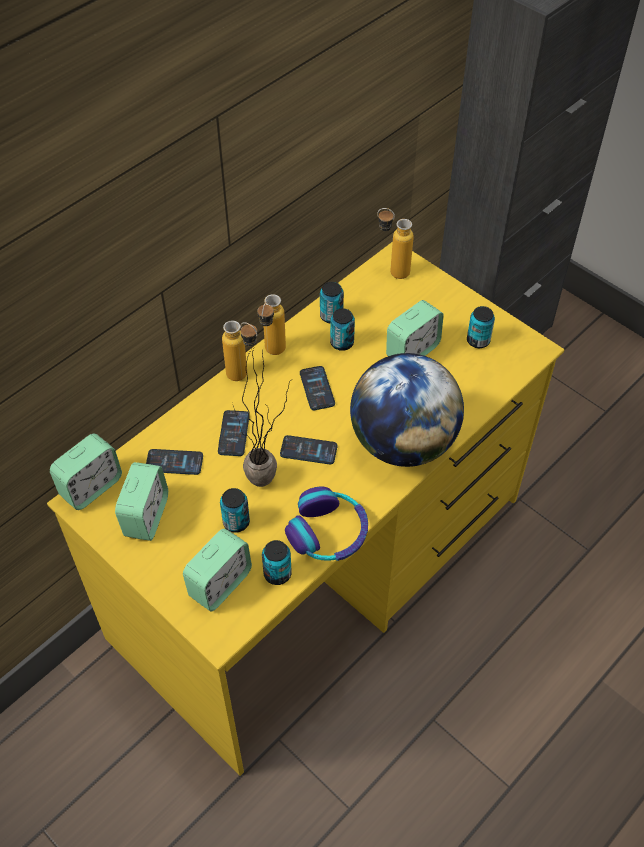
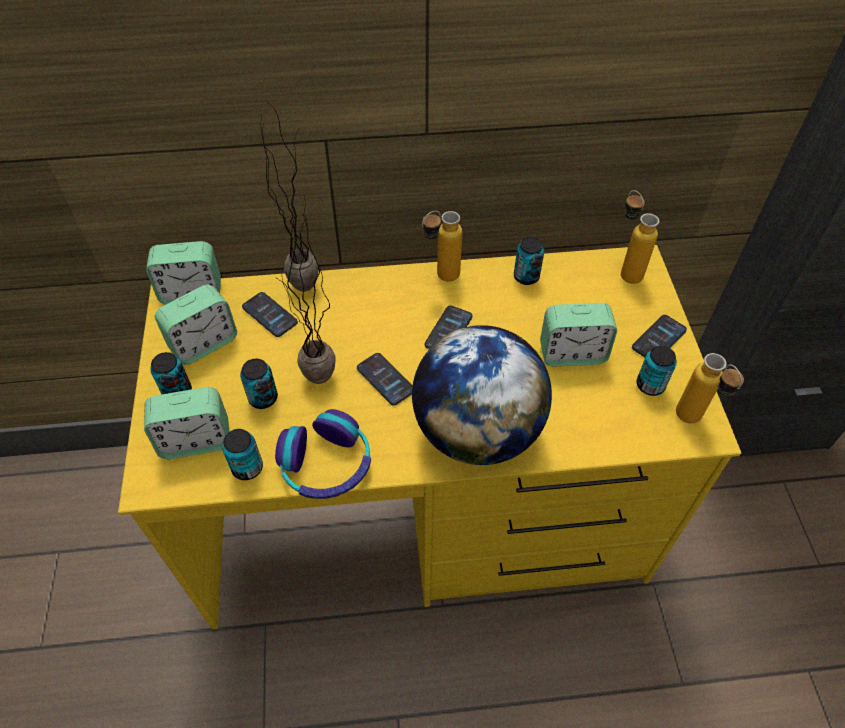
camera: 40 degrees right, 0 degrees up
phone [218,410,249,456] -> phone moved to [632,315,687,357]
bottle [222,321,257,381] -> bottle moved to [676,353,744,423]
can [330,308,355,351] -> can moved to [150,352,192,394]
none -> potted plant [261,101,319,292]

